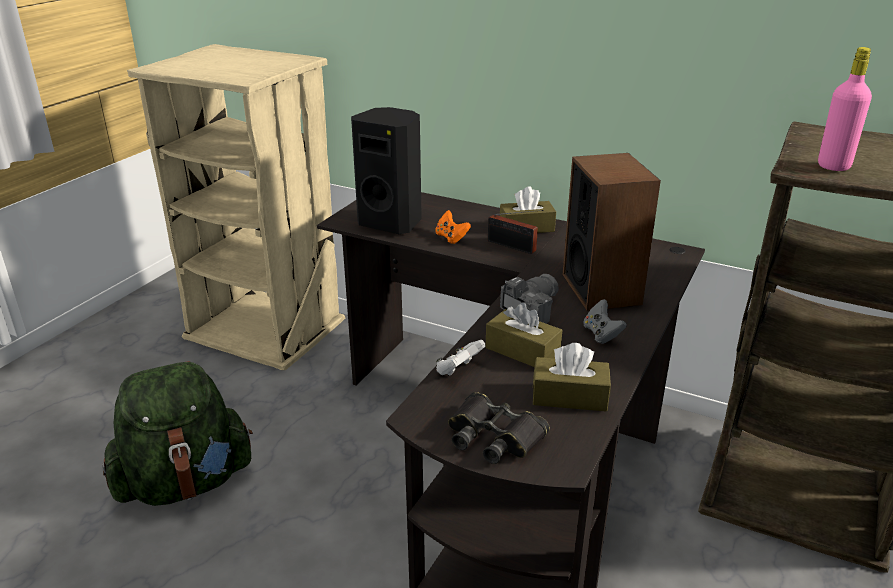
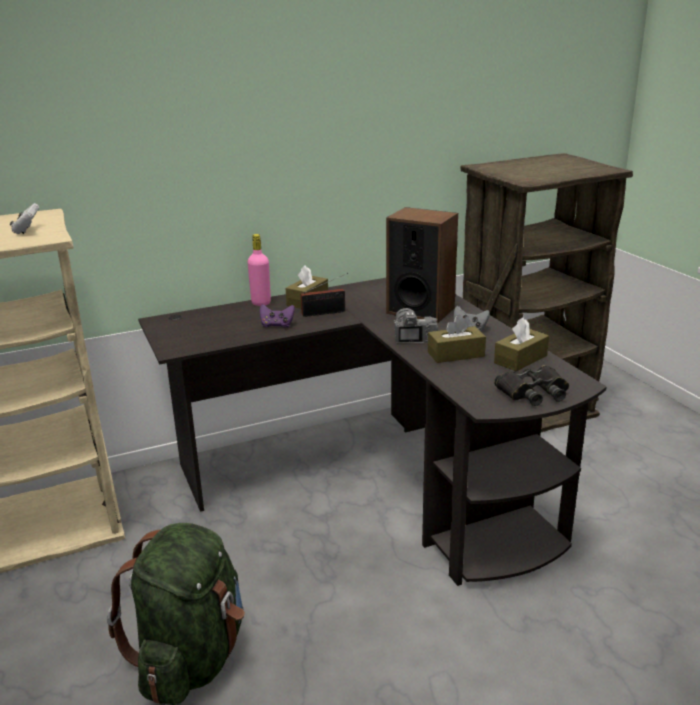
camera: 50 degrees left, 5 degrees down
black speaker [351,107,422,234] -> none
orange game controller [435,210,471,244] -> purple game controller [260,304,295,328]
white game controller [436,340,486,376] -> white game controller moved to [10,203,40,234]
pink bottle [818,47,872,171] -> pink bottle moved to [248,234,271,306]

